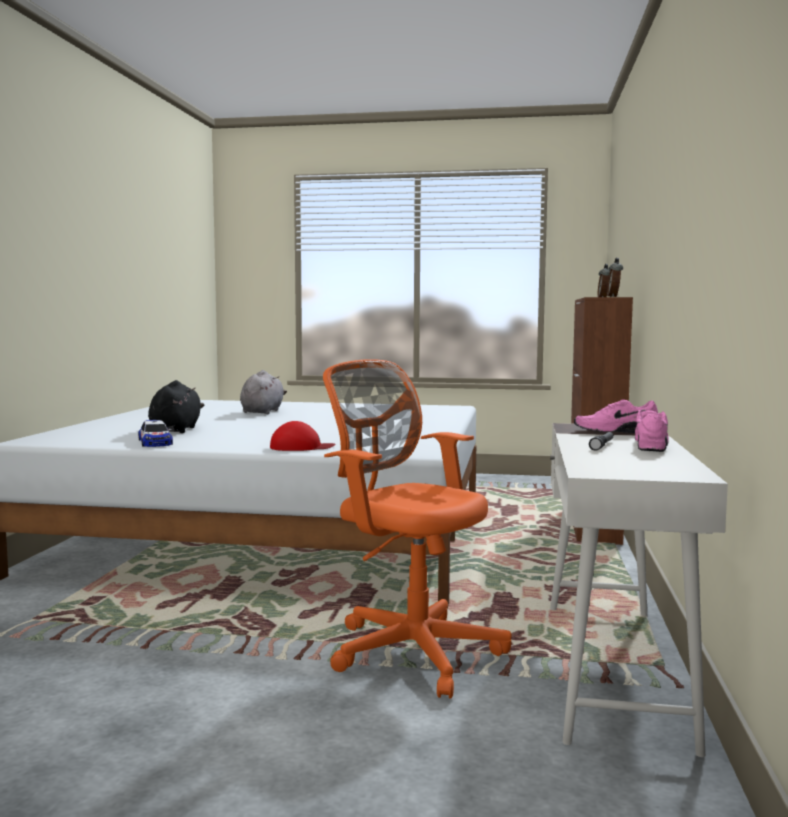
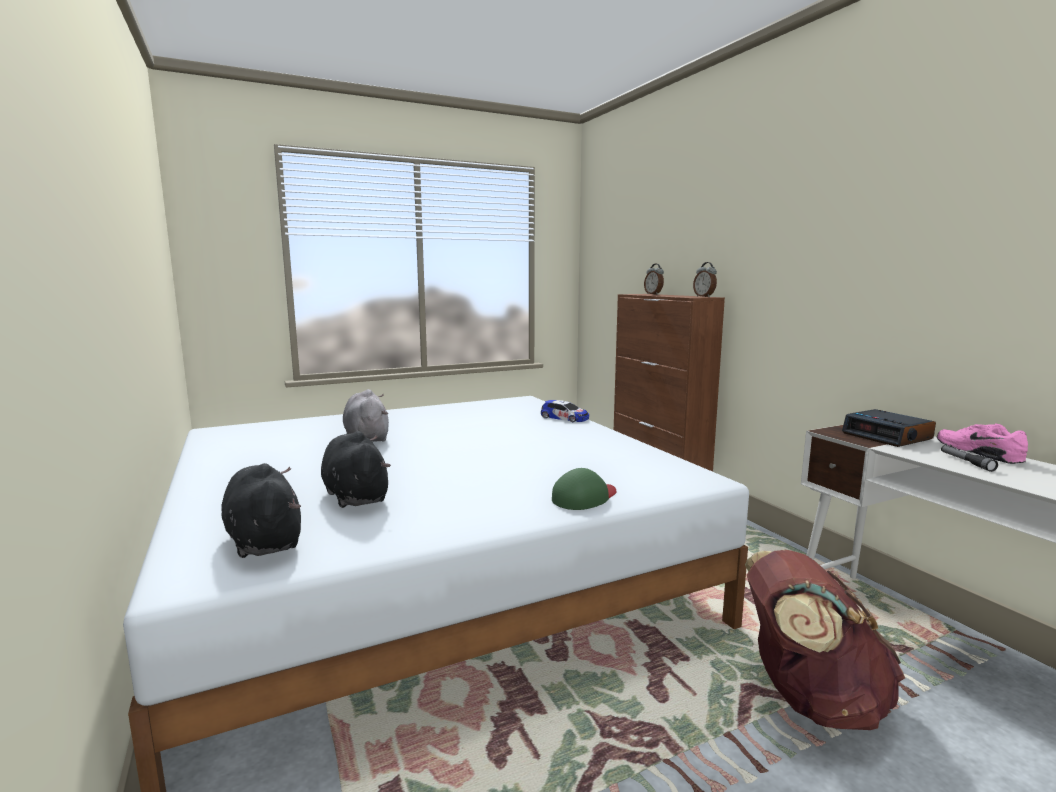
camera: 35 degrees left, 5 degrees up
toy car [138,420,173,447] -> toy car moved to [541,400,589,422]
red cap [270,421,335,451] -> green cap [552,468,616,510]
orange office chair [323,359,512,699] -> brown backpack [745,550,905,730]
pink shoe [574,399,658,433] -> alarm clock [842,409,936,447]
none -> black plush toy [221,463,301,558]

